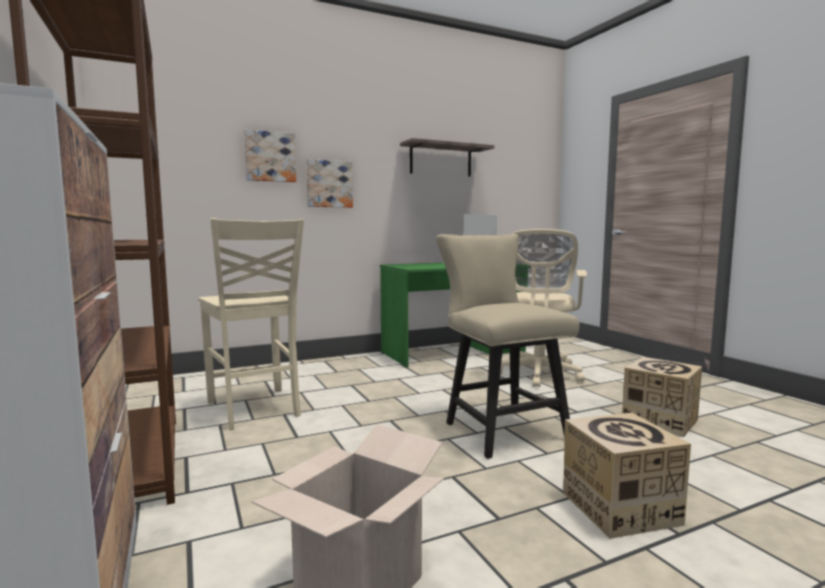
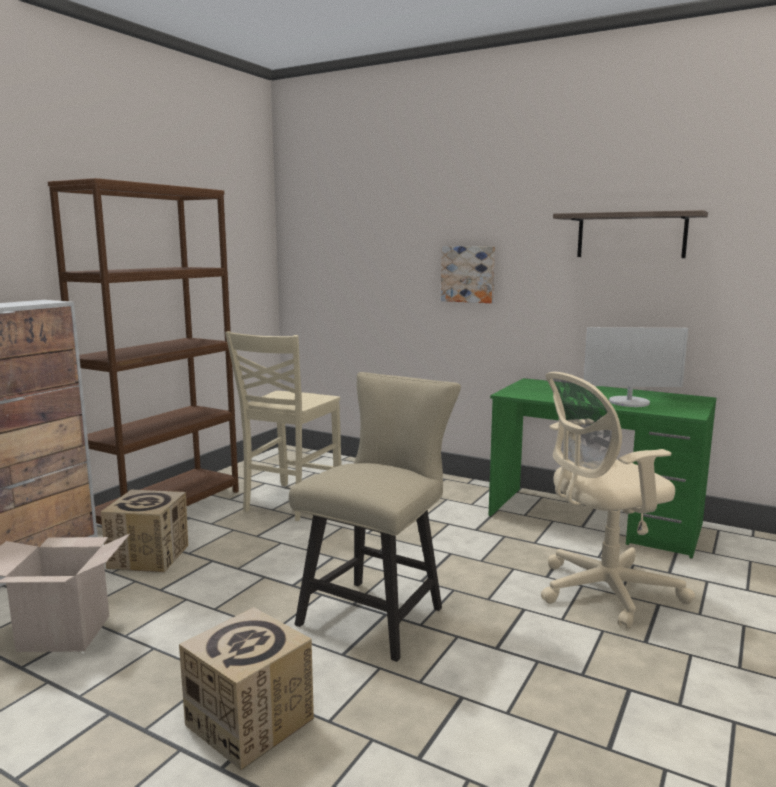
camera: 55 degrees right, 5 degrees up
picture [244,129,296,182] -> none
cardboard box [622,357,702,437] -> cardboard box moved to [101,490,188,572]

